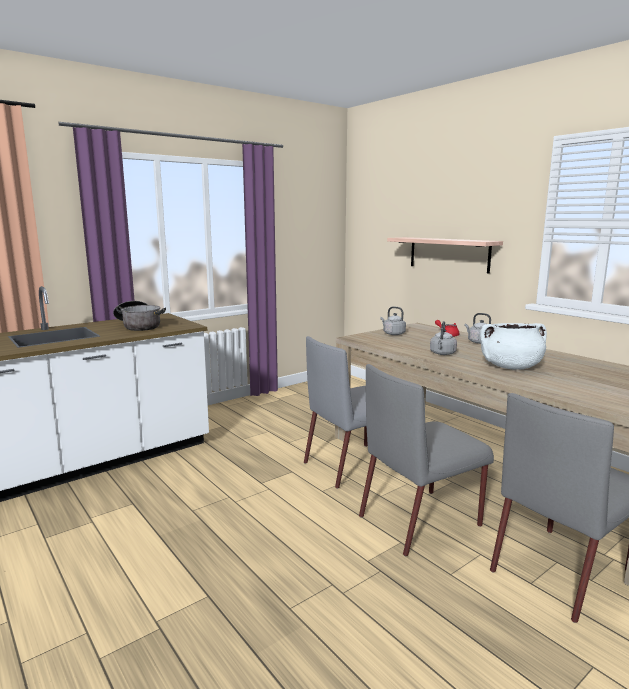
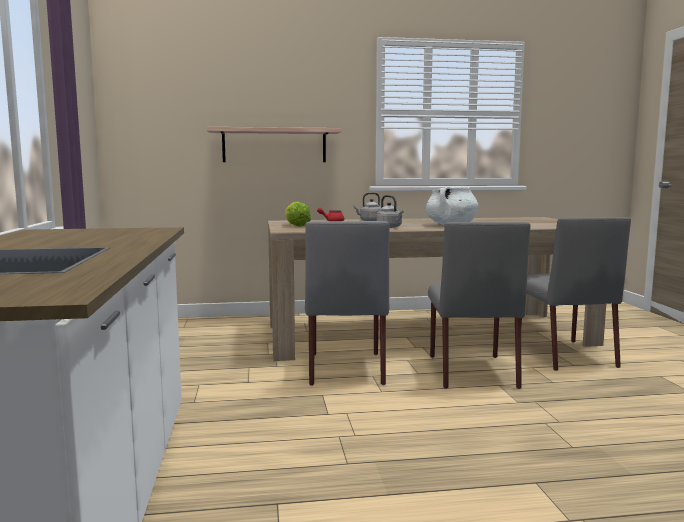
camera: 60 degrees left, 5 degrees down
cooking pot [113,301,166,331] -> none
grey kettle [380,307,406,335] -> lettuce [285,201,311,227]

